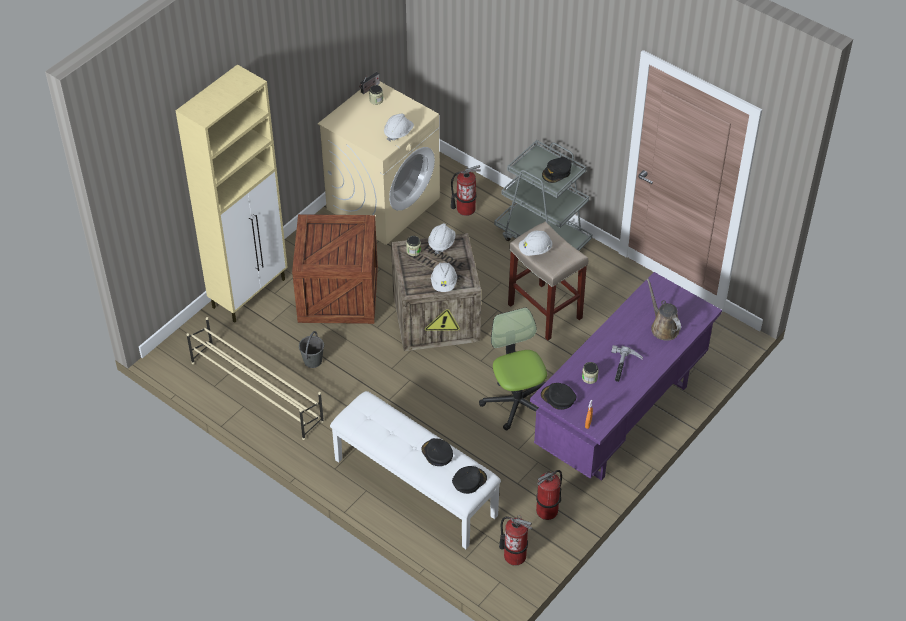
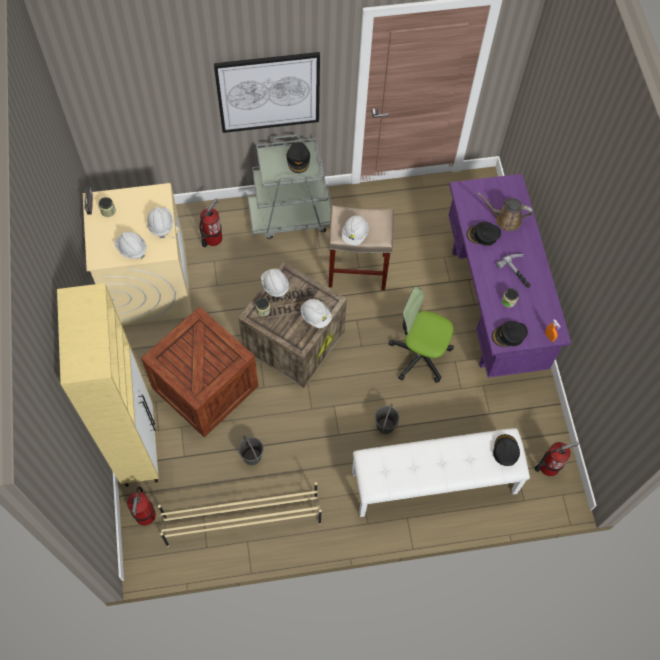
camera: 50 degrees left, 15 degrees up
black cap [421,438,453,466] -> black cap moved to [467,222,501,246]
fire extinguisher [536,470,562,520] -> fire extinguisher moved to [127,486,156,525]
none -> white hard hat [114,231,146,259]
none -> picture [214,52,320,133]
none -> grey bucket [375,404,400,434]

